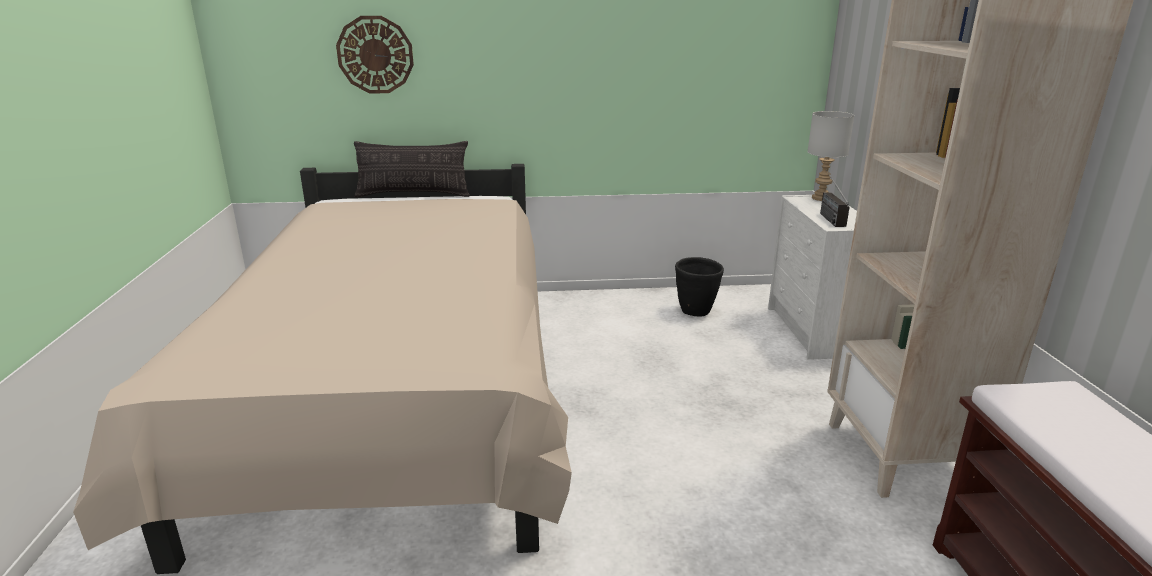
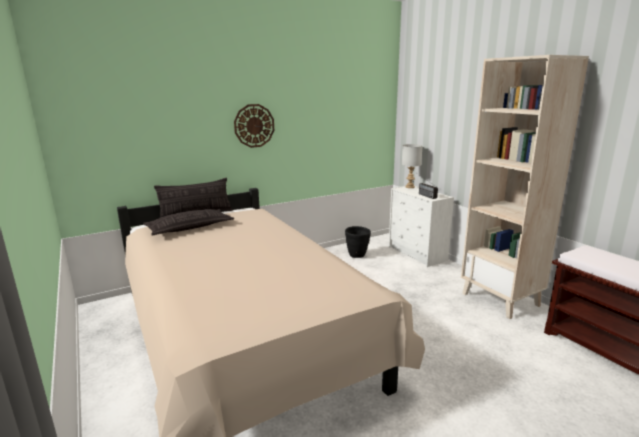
camera: 25 degrees left, 5 degrees down
wall clock [336,16,414,93] -> wall clock moved to [234,104,274,148]
none -> pillow [143,209,234,235]

